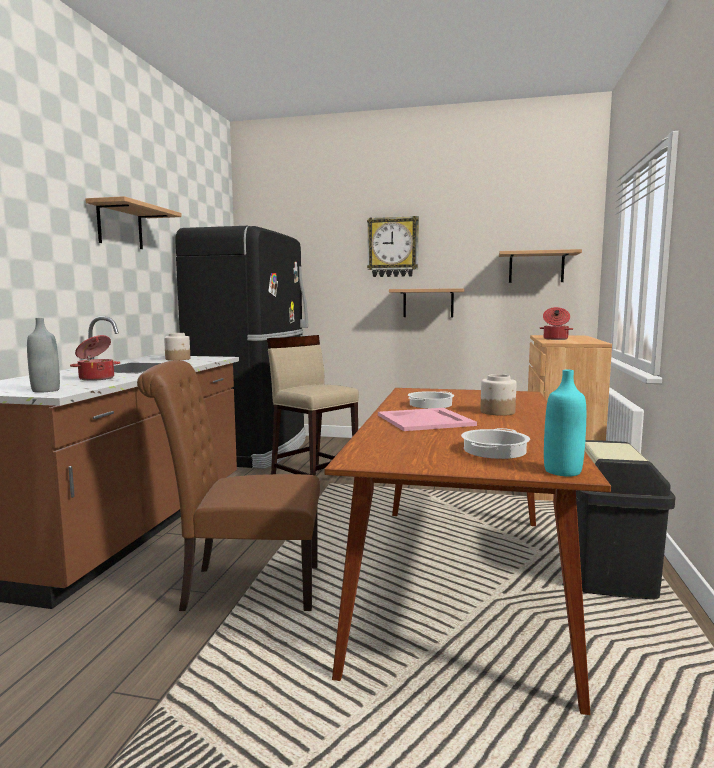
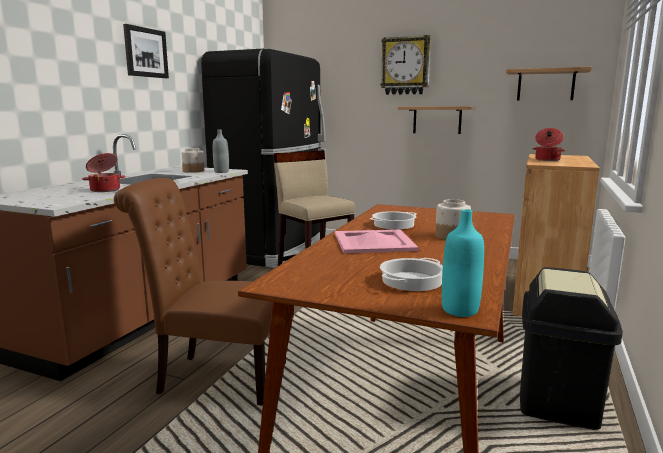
camera: 10 degrees right, 5 degrees up
grey bottle [27,318,60,393] -> grey bottle moved to [213,129,229,173]
shelf [85,196,182,249] -> picture [123,24,169,78]

